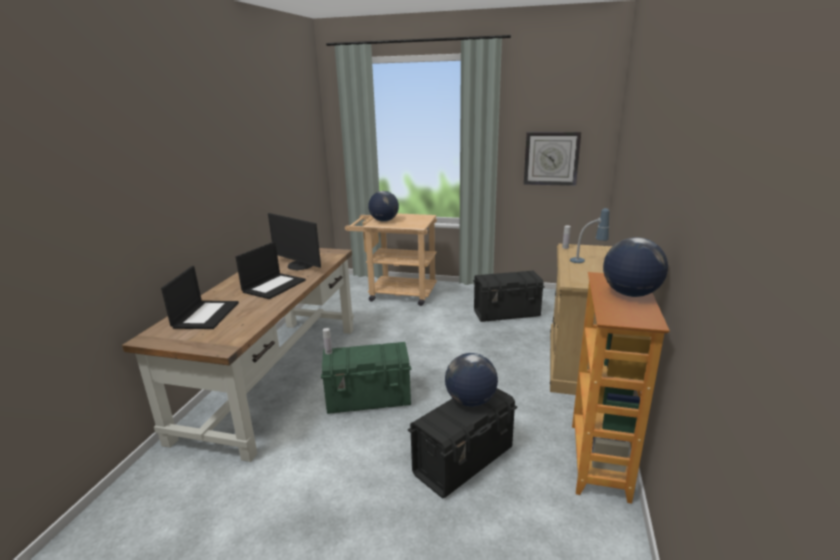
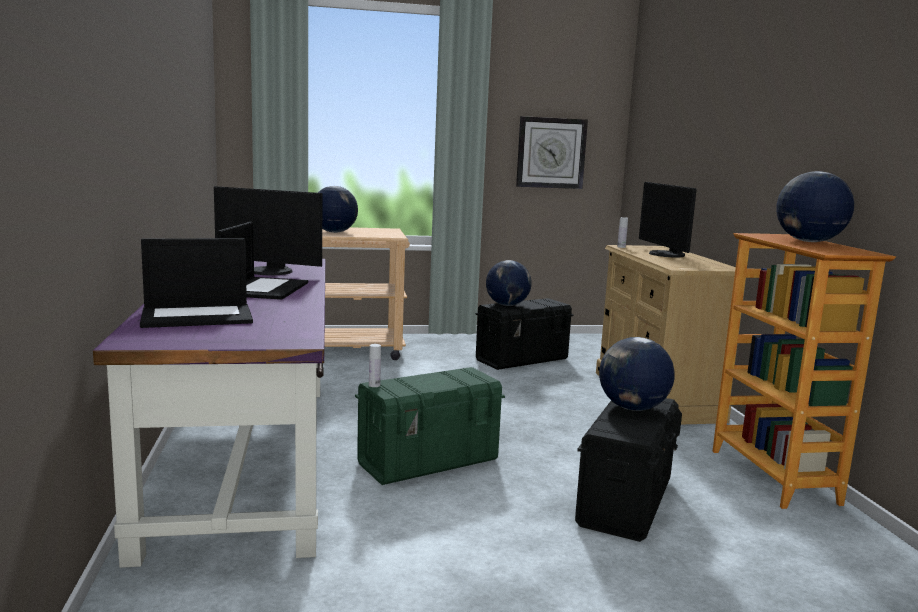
camera: 25 degrees left, 10 degrees down
brown desk [122,248,354,462] -> purple desk [93,259,325,568]
laptop [161,266,239,329] -> laptop turned 90 degrees clockwise [140,238,253,328]
table lamp [570,208,609,263] -> monitor [639,182,697,257]
none -> globe [486,260,532,306]

